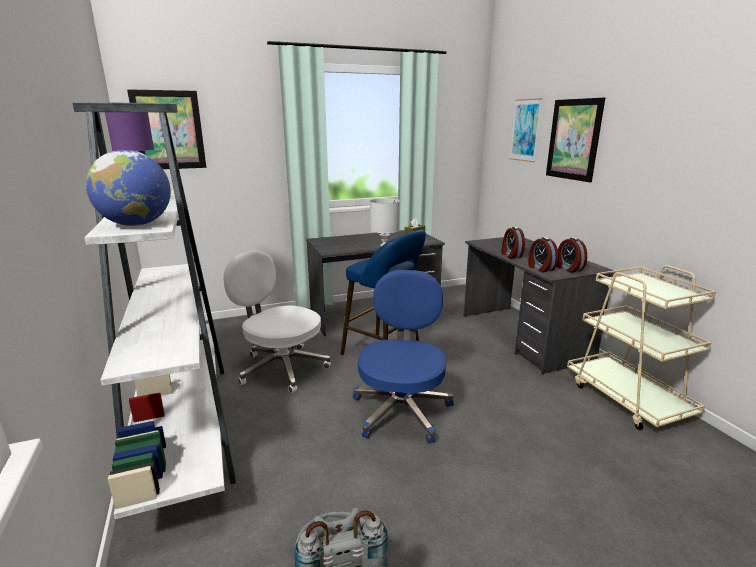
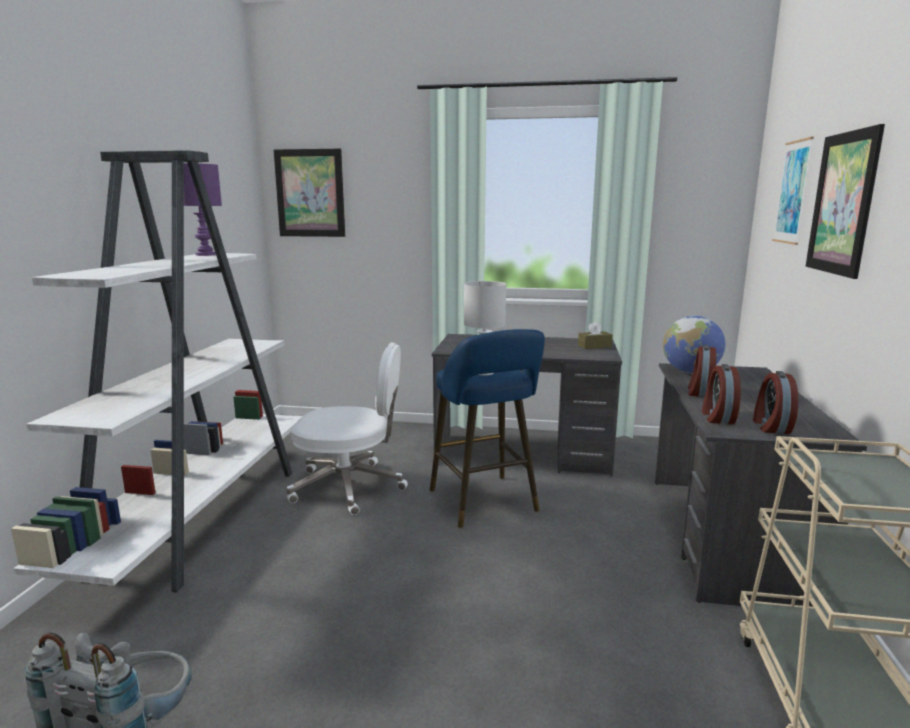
camera: 30 degrees right, 5 degrees down
globe [86,150,171,226] -> globe moved to [663,315,725,374]
white office chair [223,251,331,393] -> white office chair turned 120 degrees clockwise [287,343,408,515]
blue office chair [353,270,454,444] -> none

